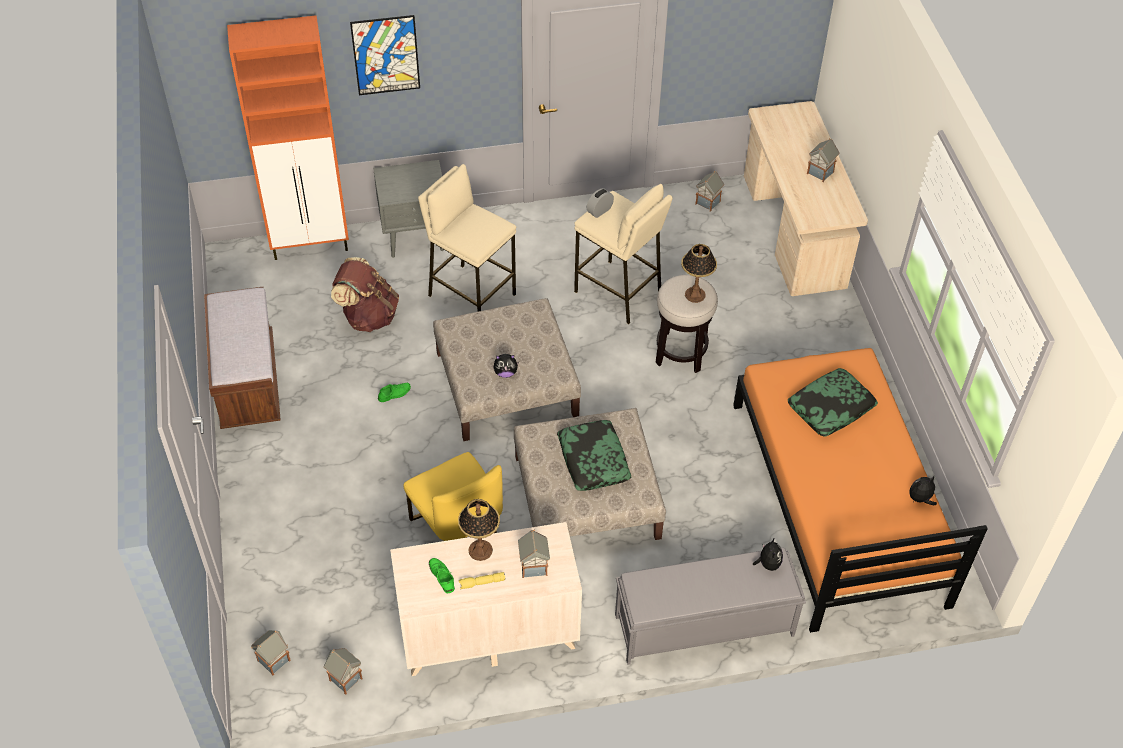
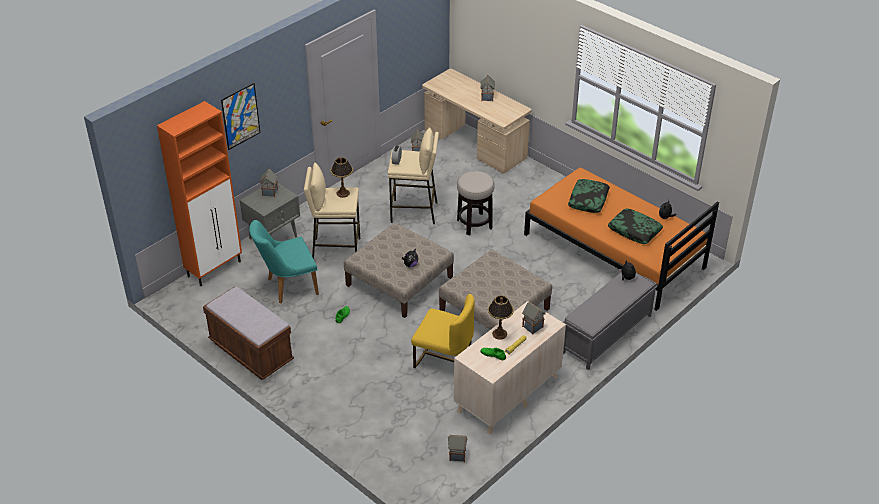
camera: 35 degrees left, 10 degrees down
toy house [251,630,291,676] -> toy house moved to [259,168,278,197]
brown backpack [331,257,399,332] -> turquoise chair [249,220,319,303]
pillow [557,420,631,491] -> pillow moved to [608,208,663,244]
table lamp [681,244,717,303] -> table lamp moved to [330,157,353,198]

